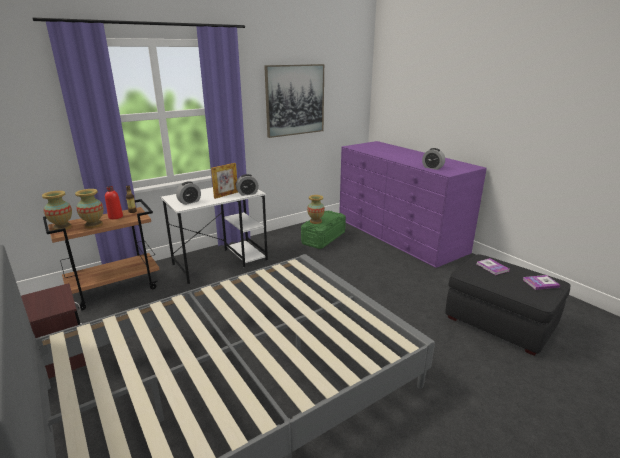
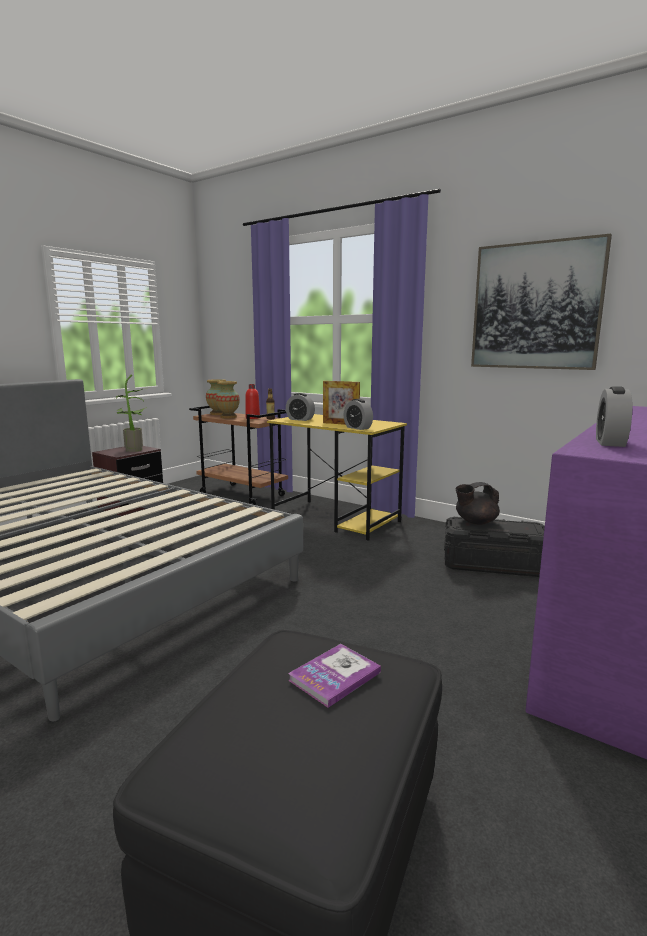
camera: 70 degrees right, 10 degrees down
white desk [161,187,268,284] -> yellow desk [267,414,407,541]
green storage box [301,211,346,249] -> black storage box [444,517,545,577]
vase [307,195,325,224] -> black teapot [456,482,500,525]
book [522,275,560,290] -> none
none -> potted plant [115,375,148,452]

